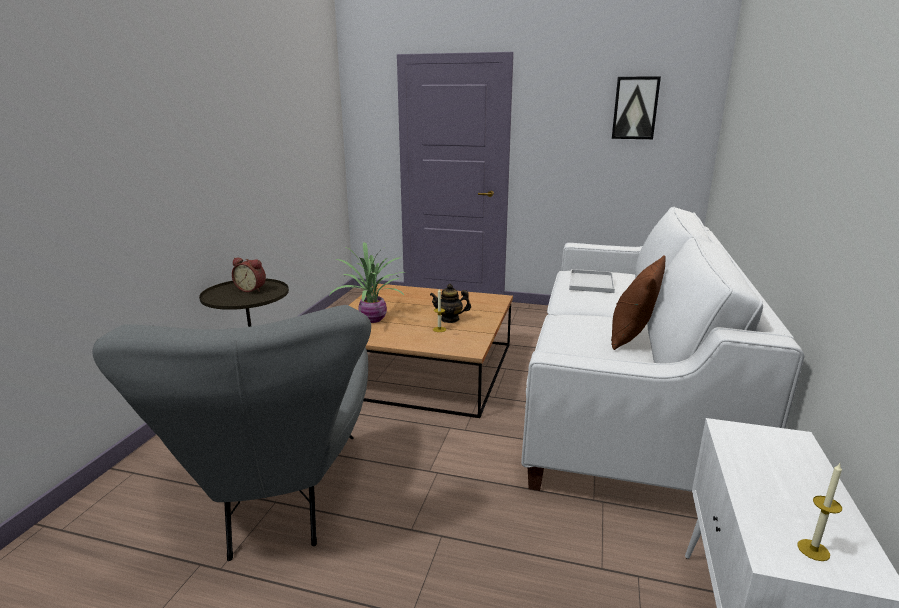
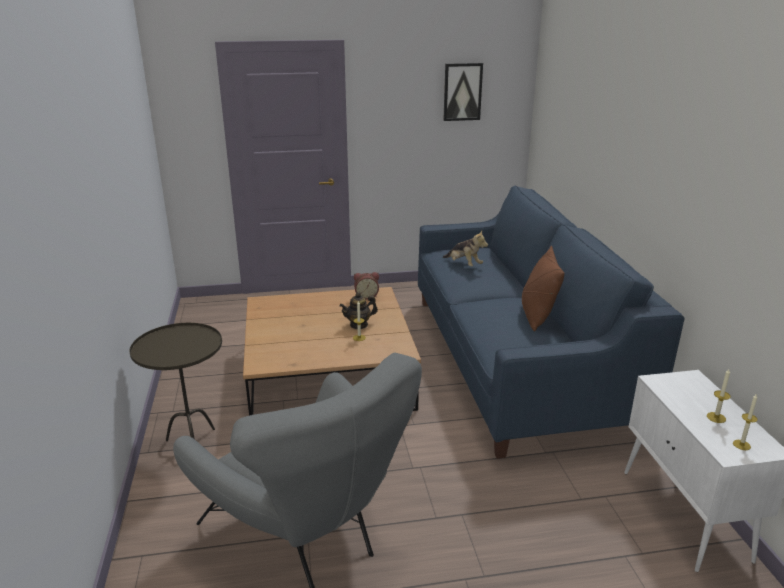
camera: 25 degrees left, 5 degrees up
alarm clock [232,258,266,292] -> alarm clock moved to [354,272,379,300]
potted plant [330,242,405,323] -> none
white sofa [521,207,805,492] -> blue sofa [418,186,684,459]
white tray [569,269,615,293] -> plush toy [442,231,488,266]
none -> candle [707,369,731,423]

